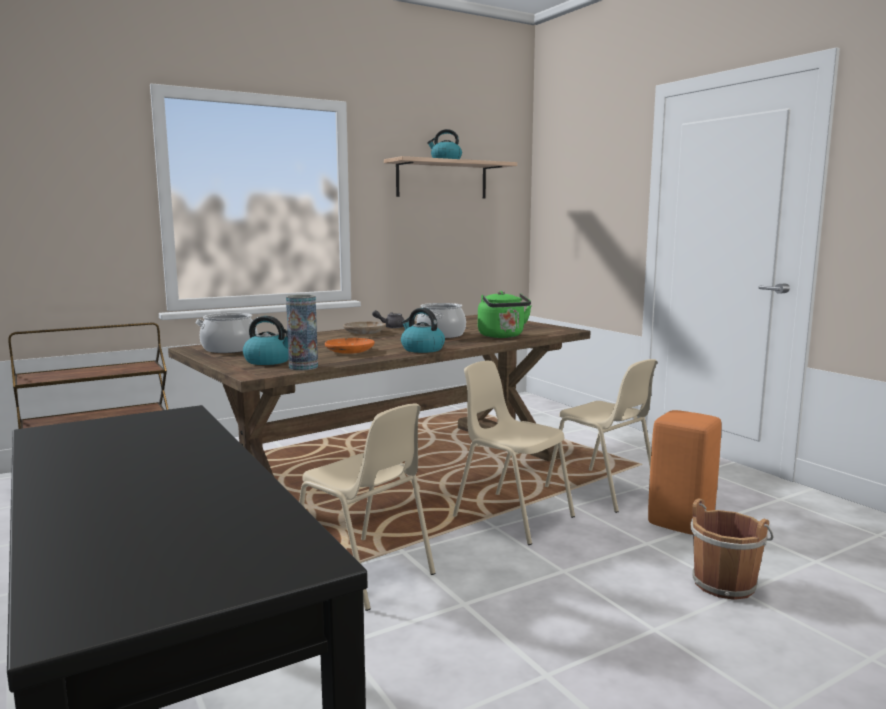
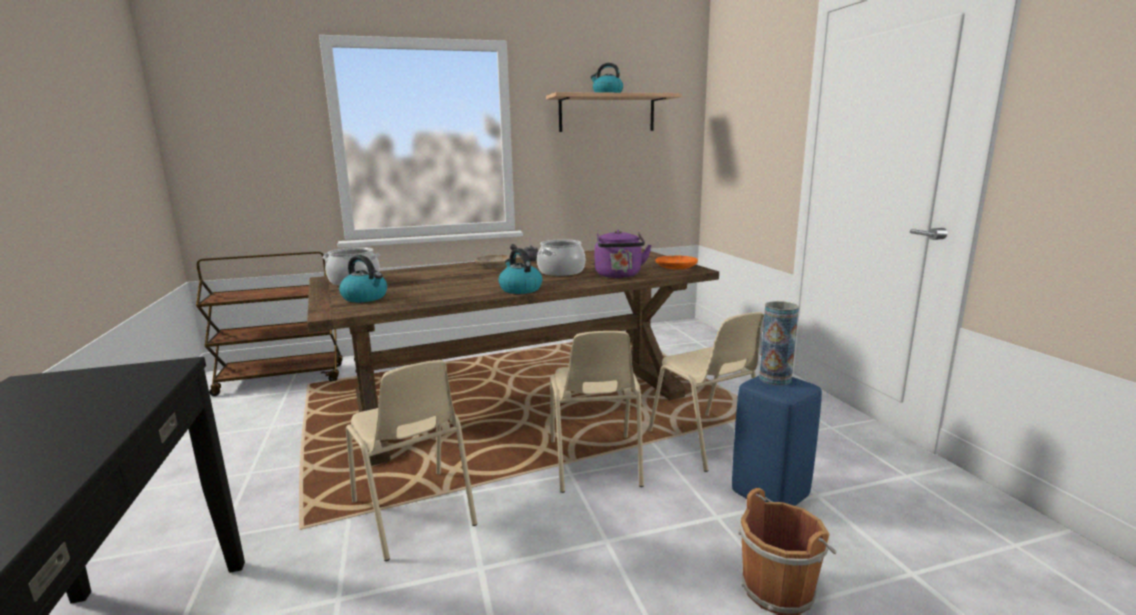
camera: 15 degrees right, 5 degrees up
vase [286,295,318,370] -> vase moved to [759,301,799,385]
orange plate [325,338,375,354] -> orange plate moved to [656,256,698,269]
beige chair [453,361,575,545] -> beige chair turned 150 degrees counterclockwise [550,331,644,493]
green kettle [478,291,532,338] -> purple kettle [595,230,652,278]
orange stool [648,410,721,535] -> blue stool [732,376,822,506]

